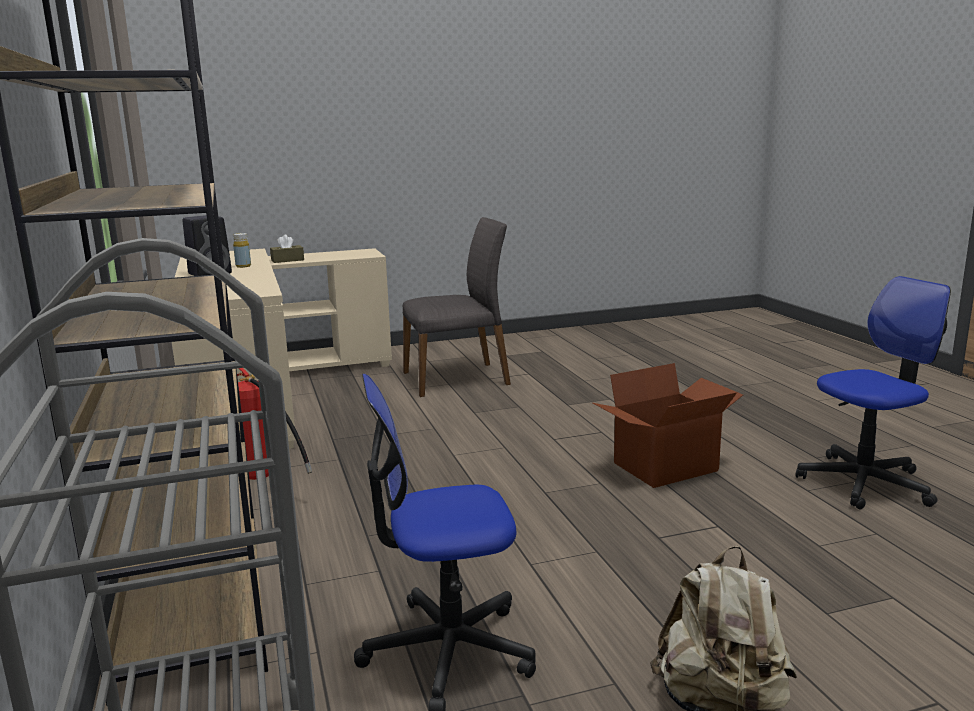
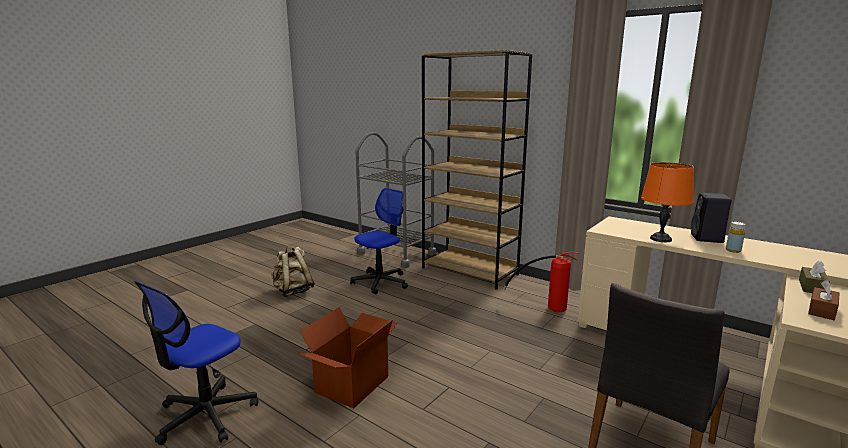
camera: 145 degrees right, 0 degrees up
none -> orange table lamp [641,162,694,242]
none -> brown tissue box [808,280,839,320]

